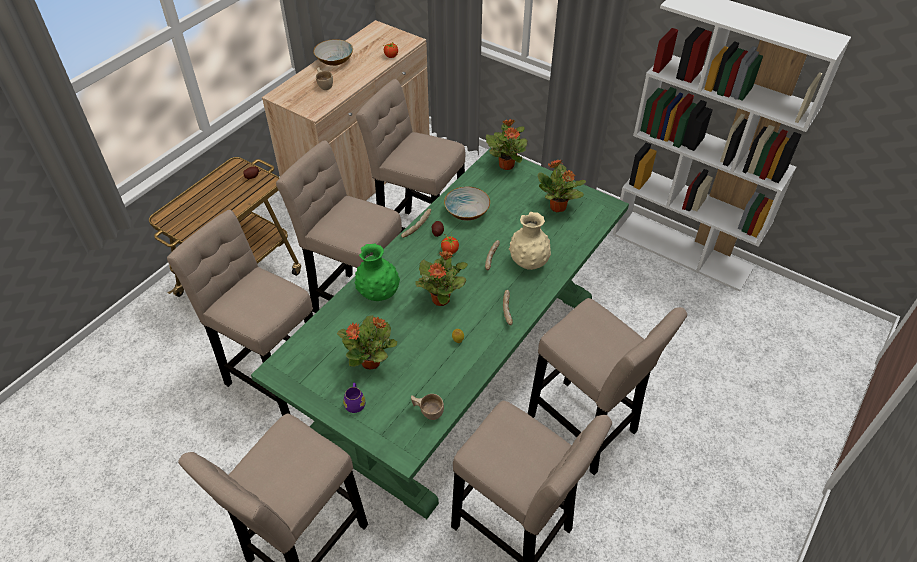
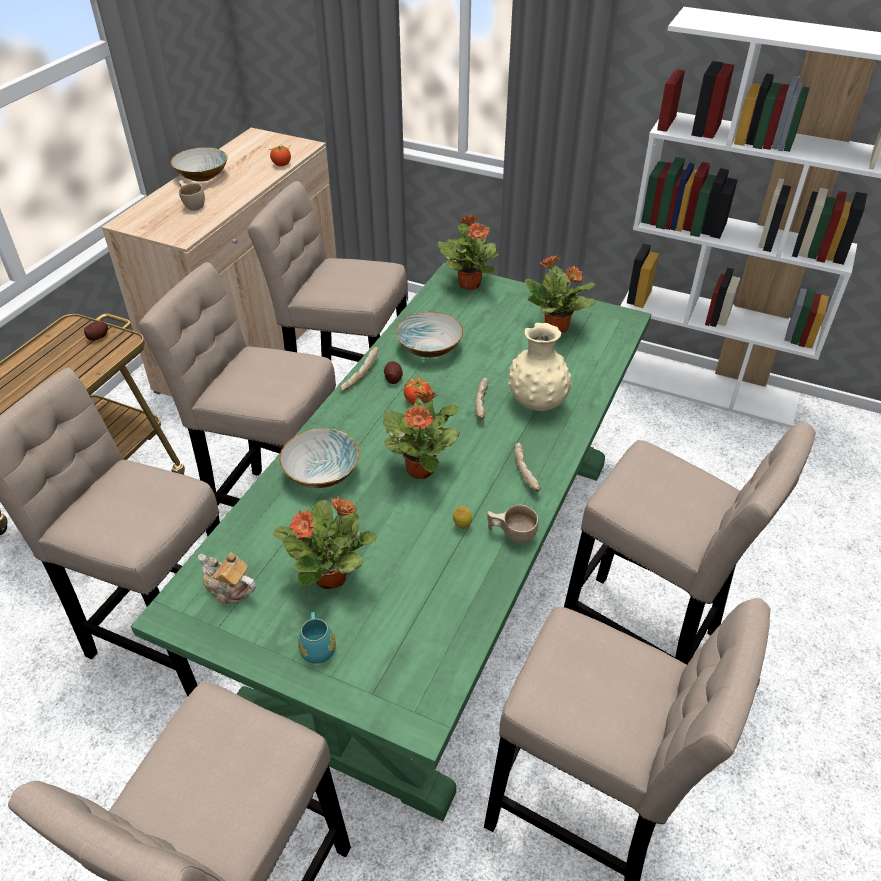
camera: 10 degrees left, 5 degrees down
purple mug [343,383,366,413] -> turquoise mug [298,612,336,664]
green vase [355,244,400,301] -> bowl [279,428,360,488]
beige cup [411,394,444,420] -> beige cup moved to [488,505,538,544]
none -> teapot [197,553,256,604]

